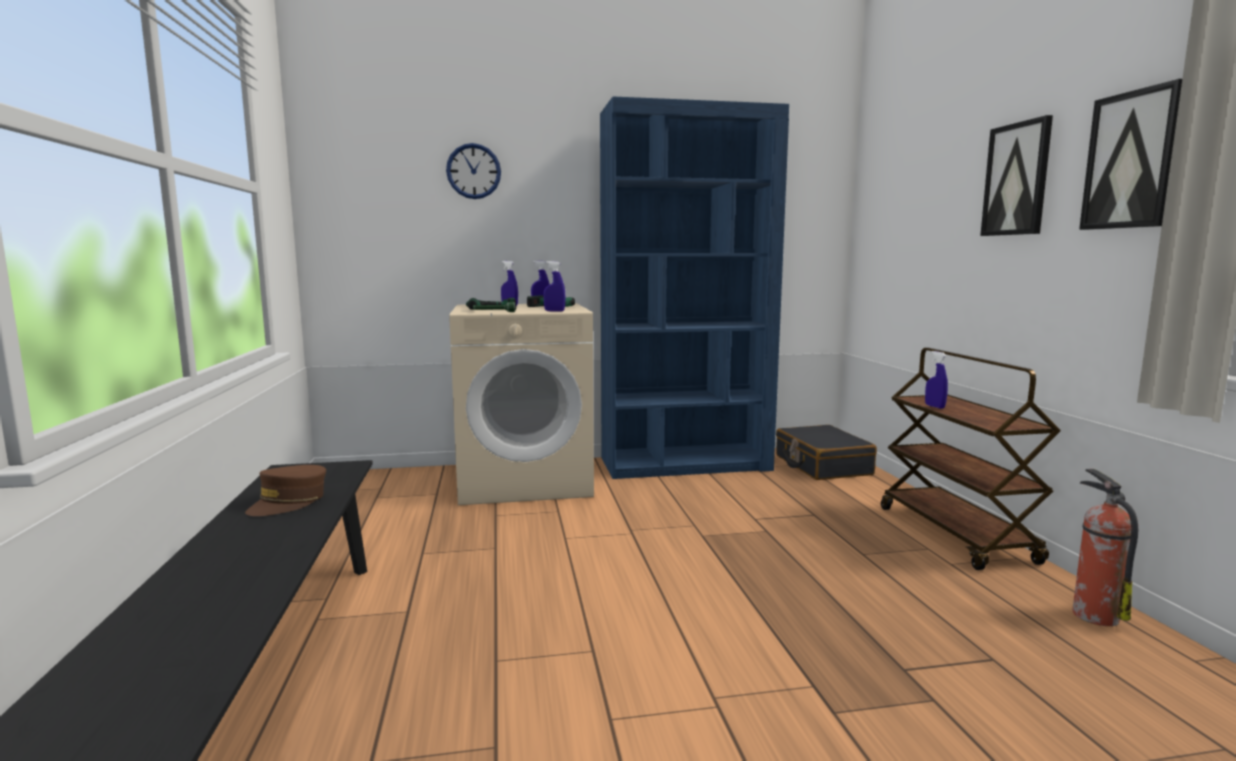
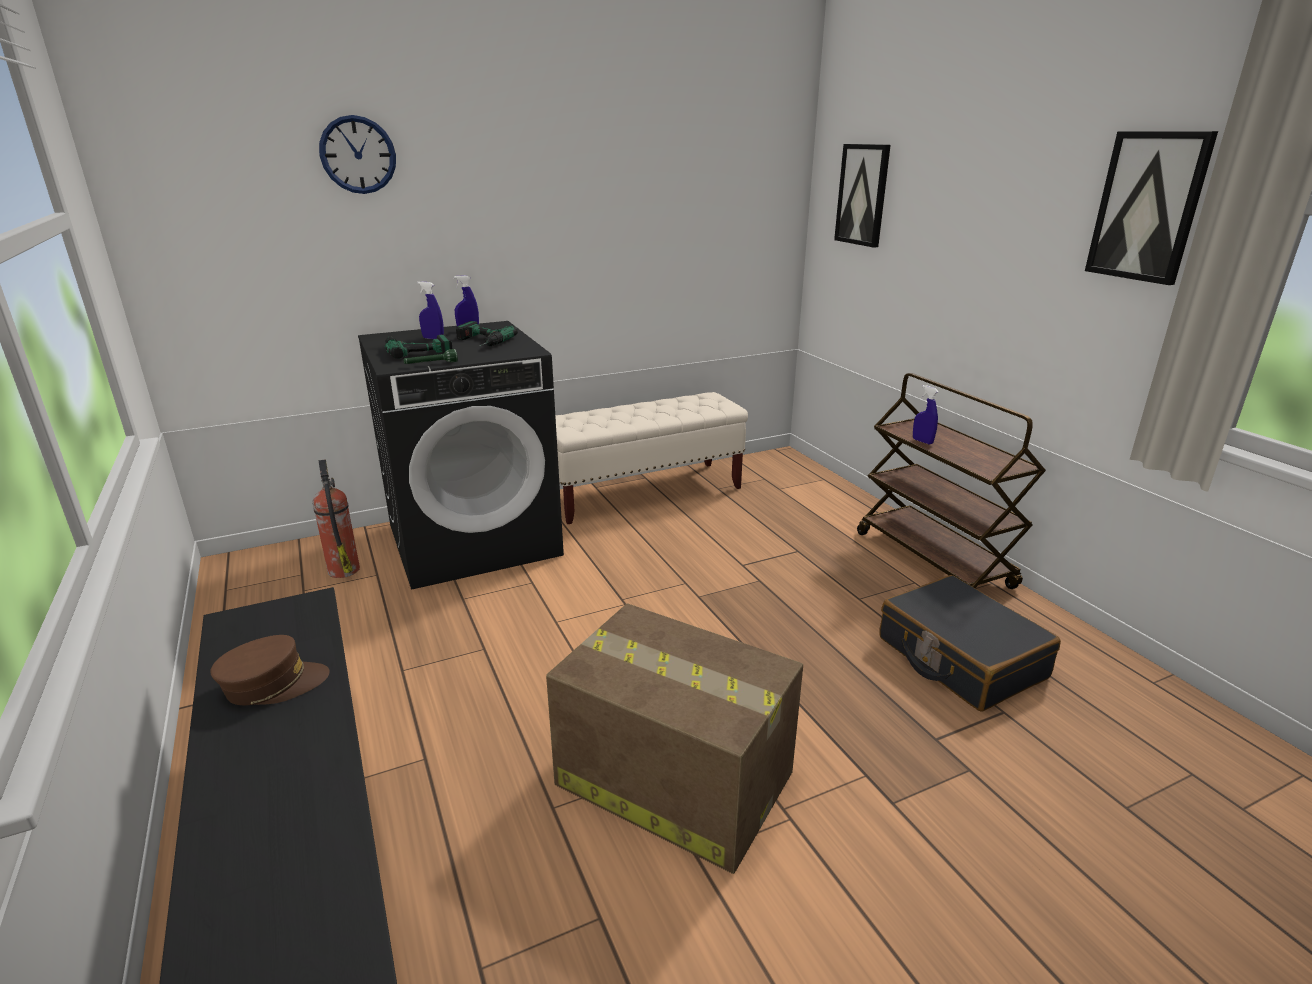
camera: 15 degrees left, 15 degrees up
brown cap [245,465,326,516] -> brown cap turned 120 degrees counterclockwise [210,635,329,705]
beige washing machine [449,303,594,505] -> black washing machine [358,321,564,590]
blue spray bottle [543,261,565,312] -> none
blue bookcase [600,96,789,479] -> beige bench [555,392,748,524]
black suitcase [776,425,877,480] -> black suitcase moved to [879,575,1061,712]
picture [980,115,1053,236] -> picture moved to [834,144,891,248]
fire extinguisher [1072,469,1138,626] -> fire extinguisher moved to [313,459,360,578]
none -> cardboard box [546,604,803,874]

